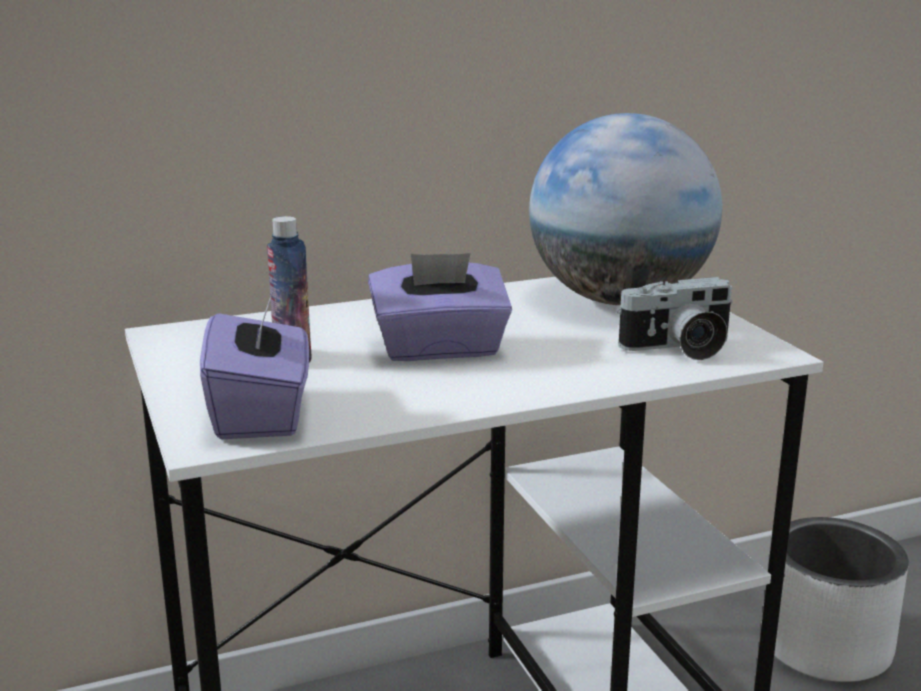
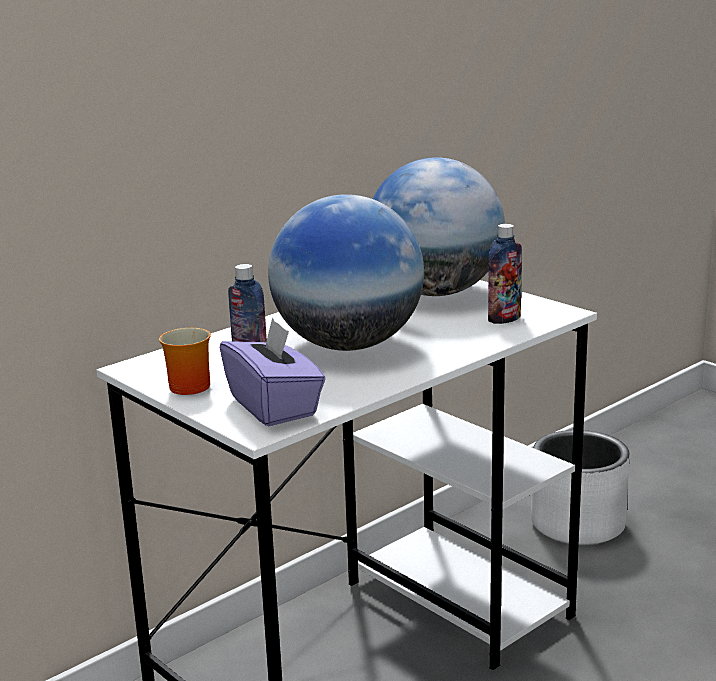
camera: 20 degrees left, 0 degrees up
purple tissue box [368,253,512,361] -> globe [268,194,424,351]
camera [617,277,733,360] -> bottle [488,224,522,324]
none -> mug [159,328,211,395]

